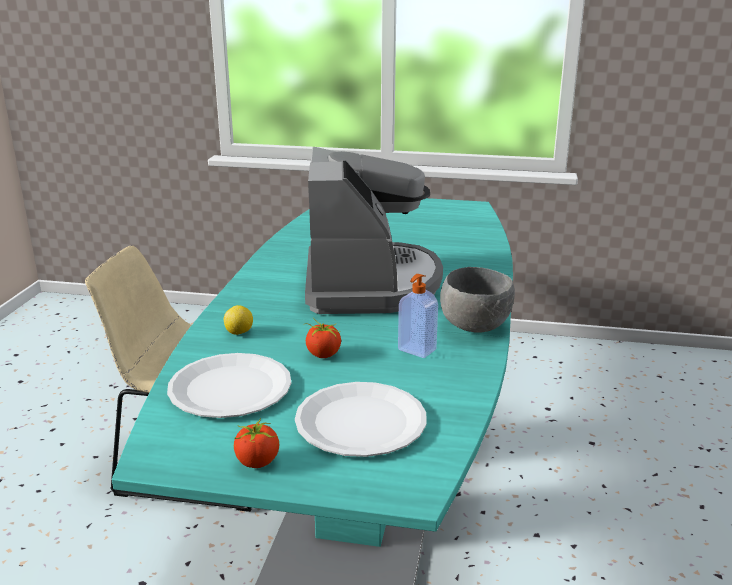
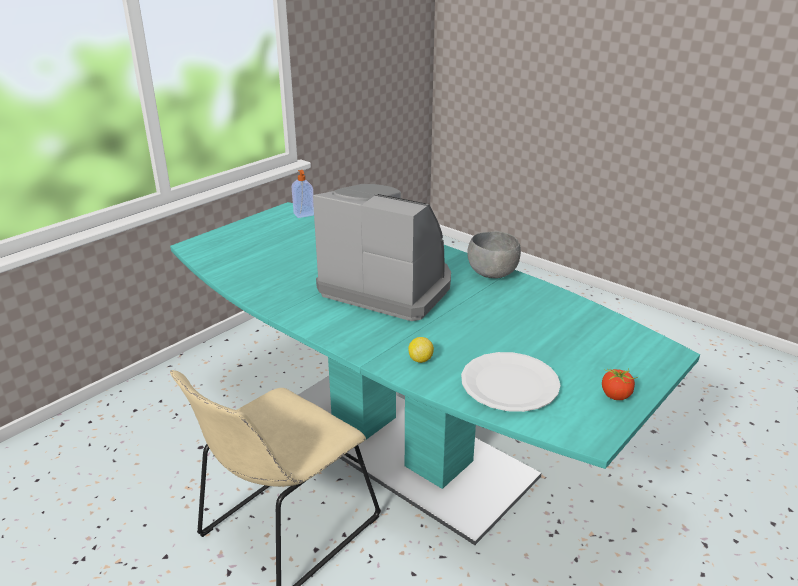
camera: 60 degrees left, 5 degrees up
white plate [295,382,426,457] -> none
tomato [305,317,341,358] -> none
soap dispenser [398,274,438,358] -> soap dispenser moved to [292,170,314,218]

